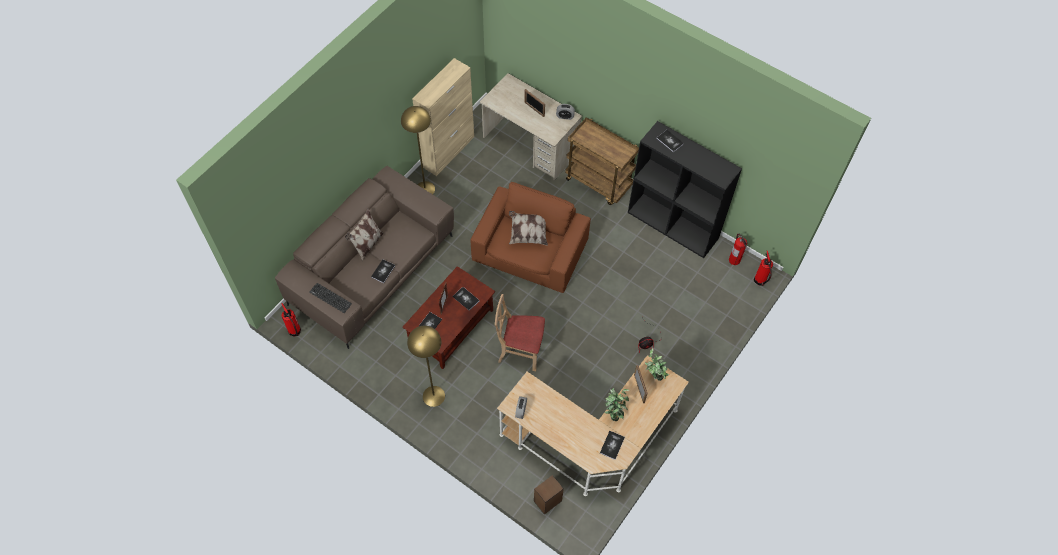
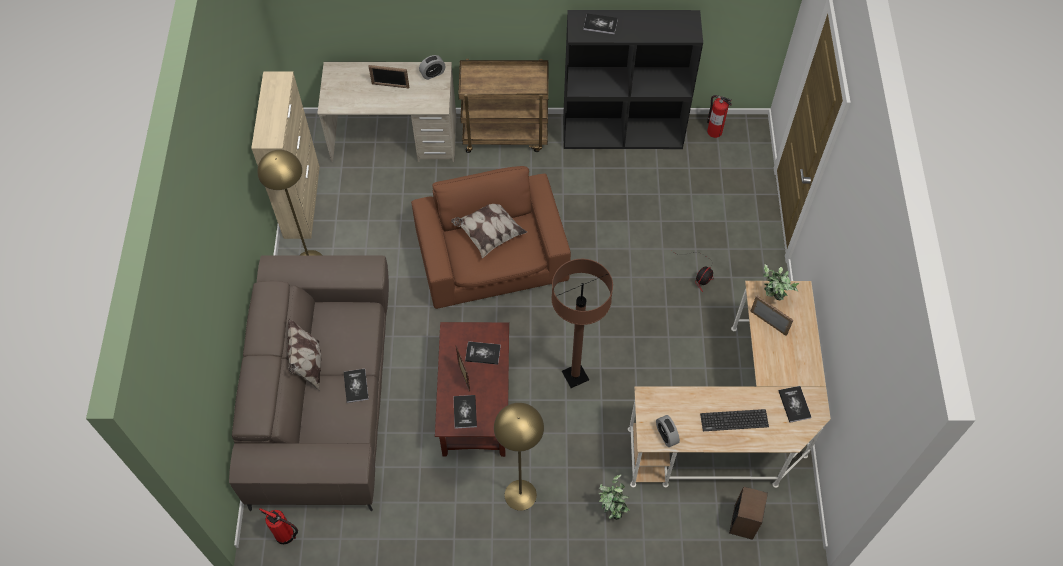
camera: 35 degrees left, 0 degrees up
keyboard [309,283,352,313] -> keyboard moved to [700,409,769,431]
beige chair [495,294,545,371] -> brown floor lamp [551,259,613,388]
potted plant [605,388,629,421] -> potted plant moved to [599,475,630,520]
fire extinguisher [754,251,773,286] -> none

